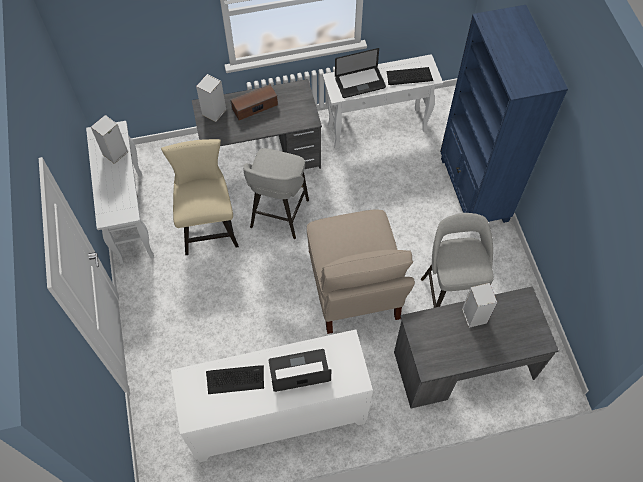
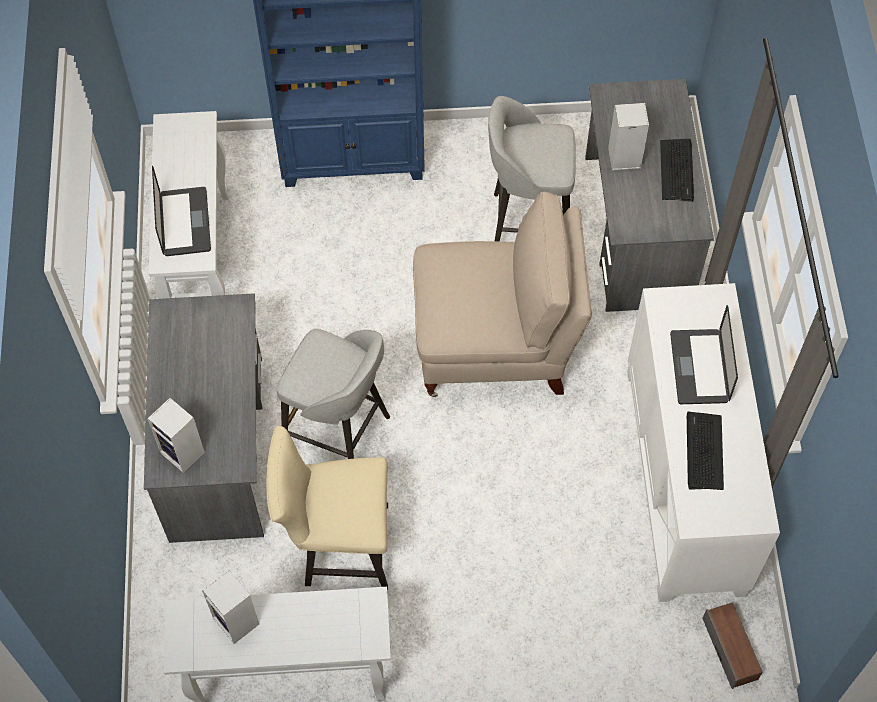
camera: 80 degrees left, 0 degrees up
speaker [230,84,278,121] -> speaker moved to [702,602,762,689]
keyboard [386,67,433,85] -> keyboard moved to [660,139,694,202]

